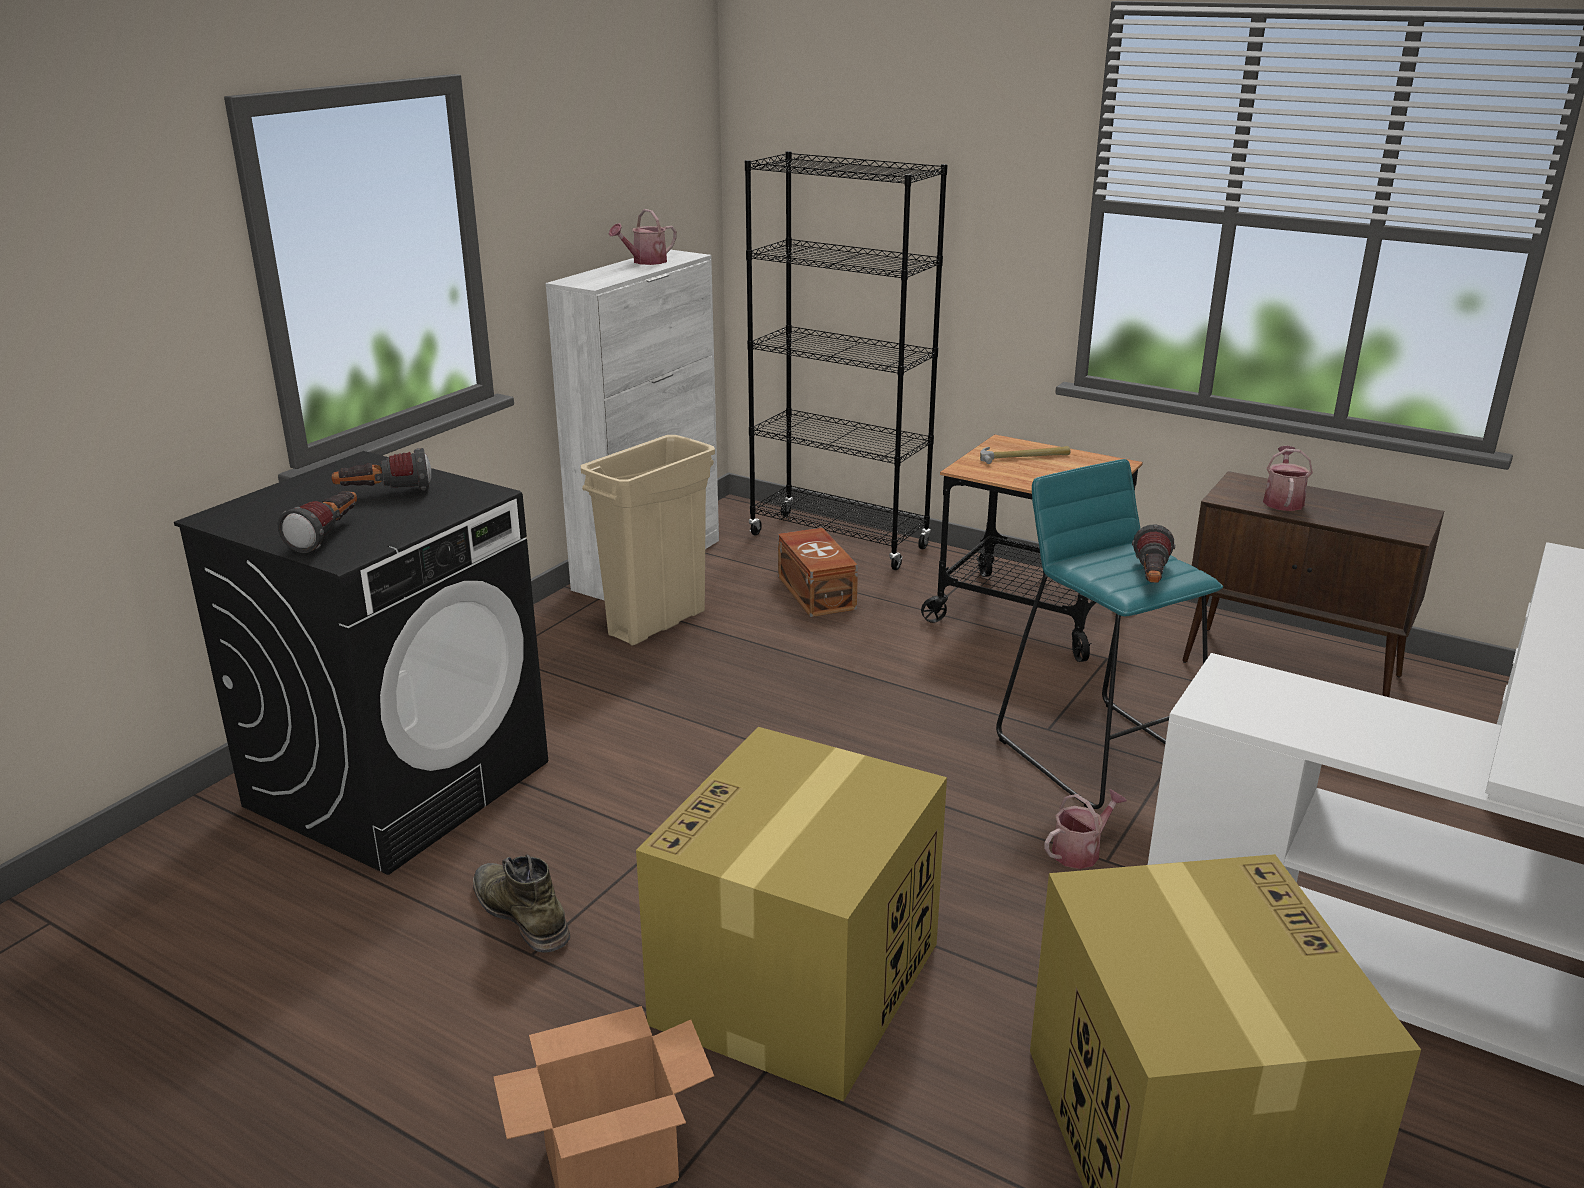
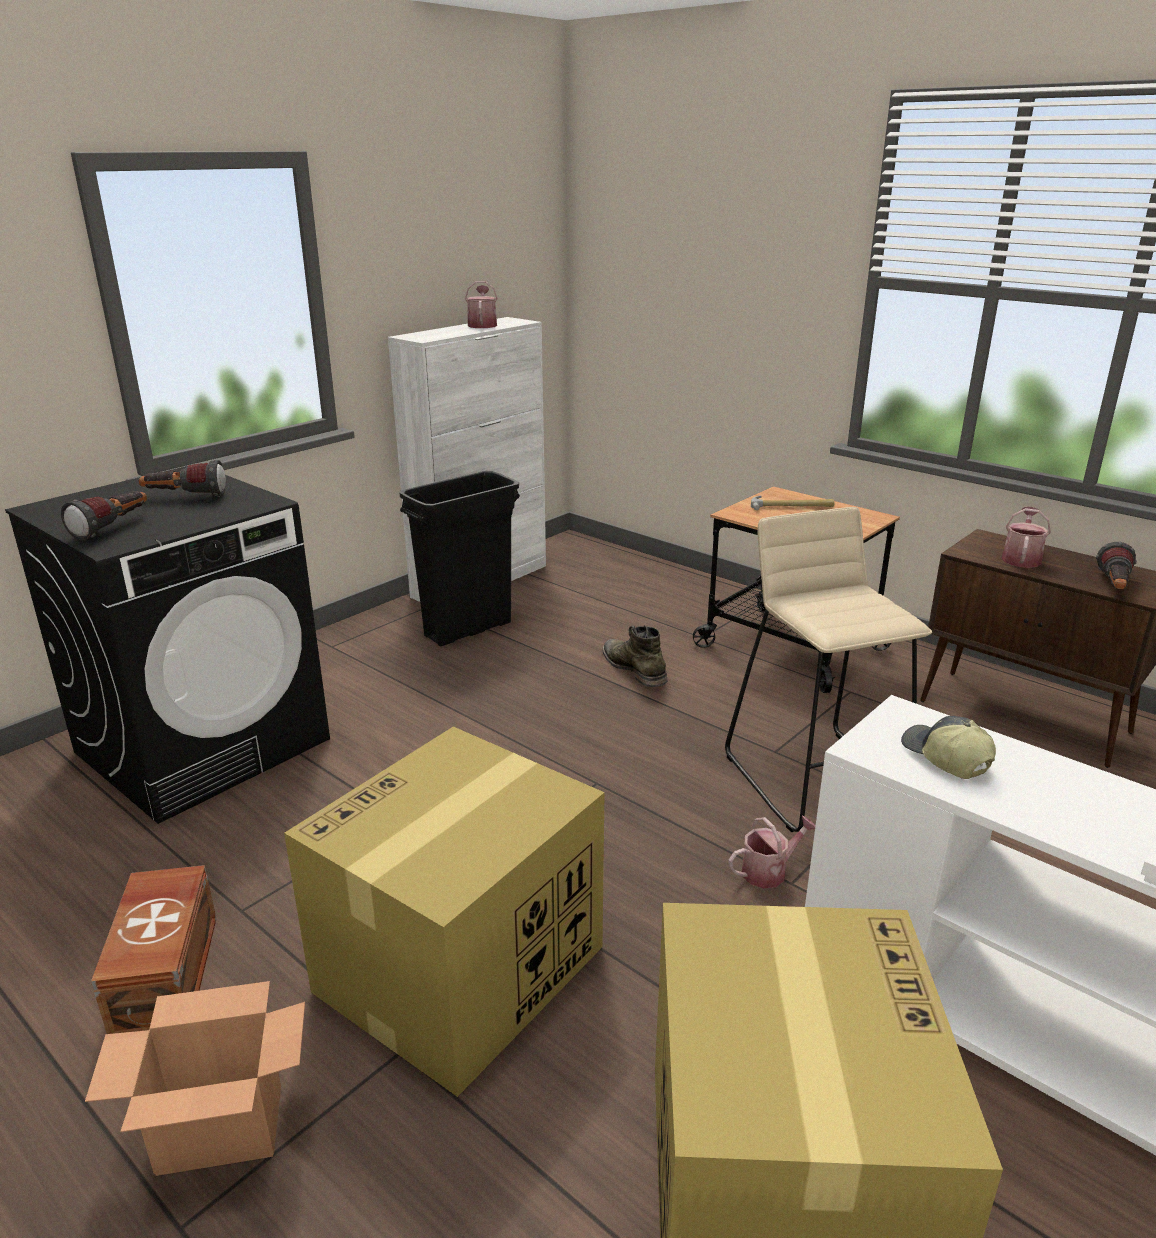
camera: 10 degrees right, 0 degrees up
green boot [473,854,570,953] -> green boot moved to [603,625,667,687]
beige trash can [581,435,715,645] -> black trash can [400,471,520,646]
watering can [609,209,677,265] -> watering can turned 120 degrees clockwise [465,281,498,328]
black bookcase [745,151,948,570] -> none
brown storage box [778,528,858,617] -> brown storage box moved to [91,865,216,1034]
turquoise stool [996,459,1223,809] -> beige stool [725,507,932,832]
flashlight [1132,524,1175,583] -> flashlight moved to [1096,542,1137,589]
none -> cap [901,716,996,779]

